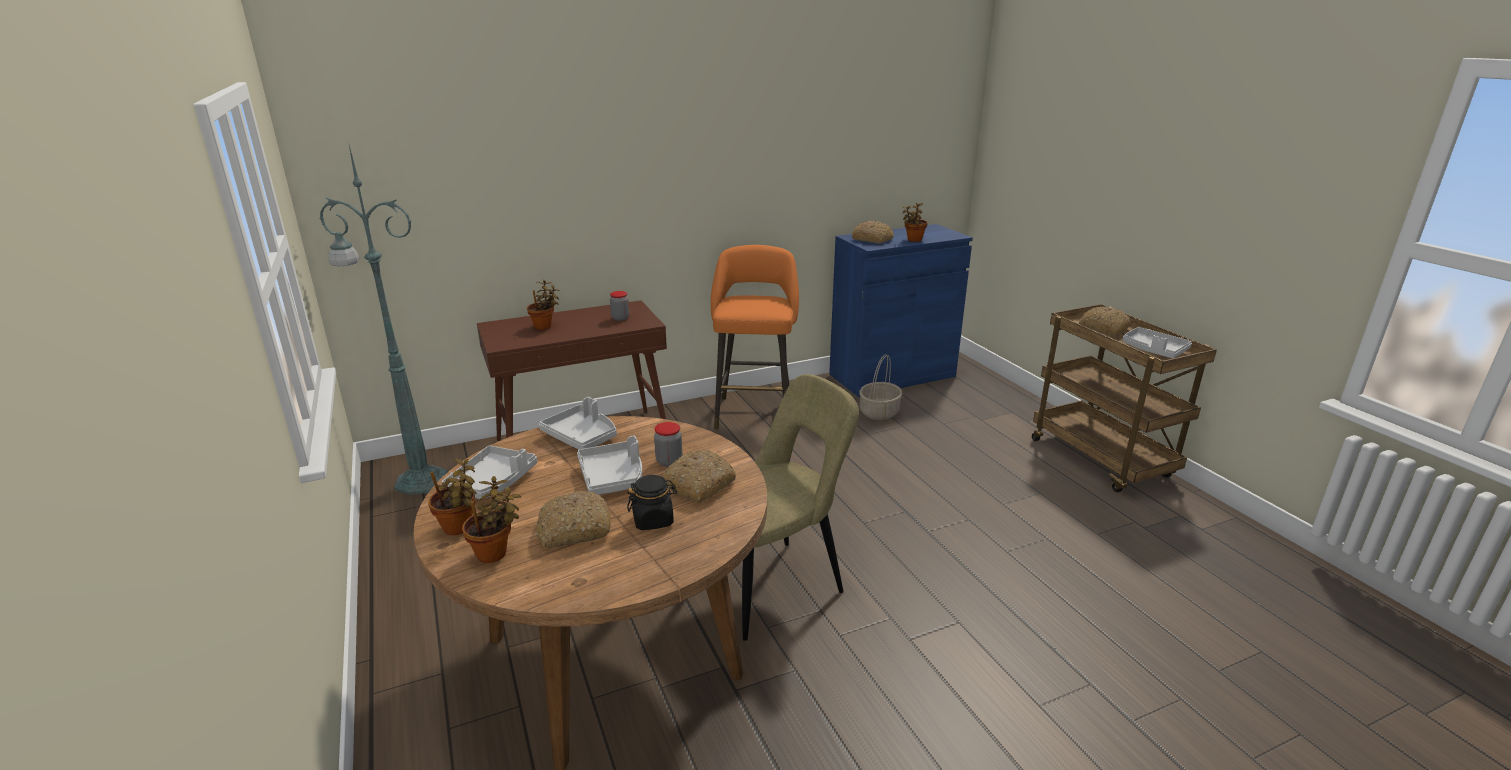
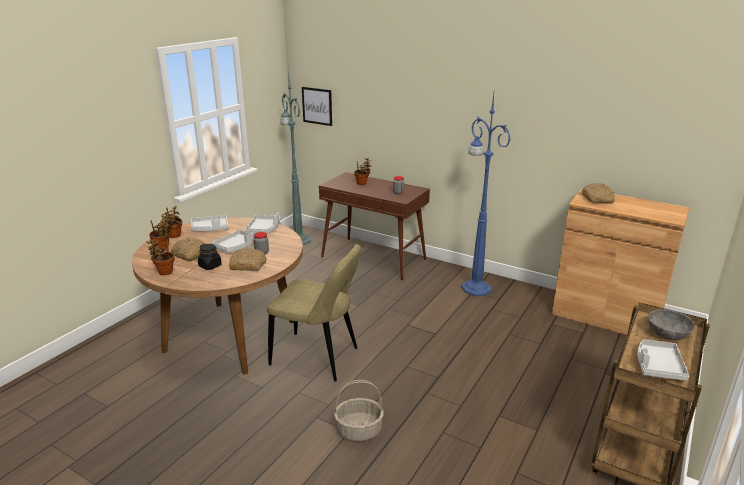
camera: 55 degrees right, 0 degrees up
orange stool [711,245,799,430] -> blue floor lamp [461,94,511,297]
blue cabinet [829,224,973,397] -> brown cabinet [552,189,689,335]
basket [859,354,902,420] -> basket moved to [334,380,384,442]
potted plant [902,203,928,242] -> potted plant moved to [146,239,175,275]
bread [1079,306,1131,335] -> grey bowl [648,309,695,340]
none -> picture [302,87,332,126]

